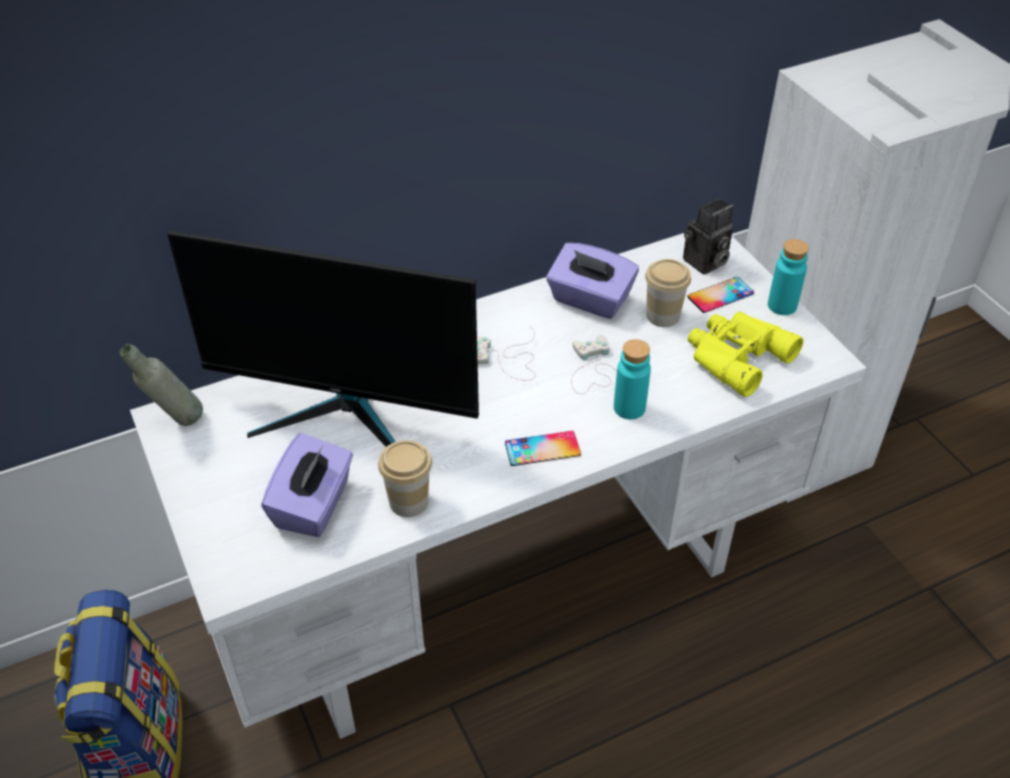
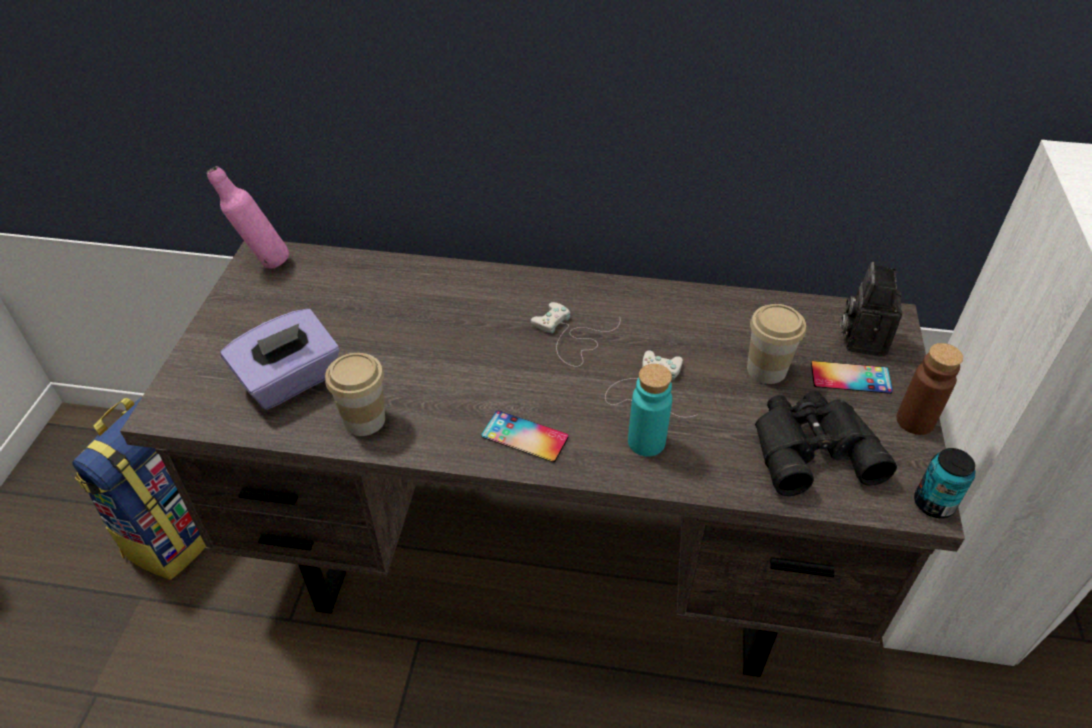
camera: 35 degrees right, 0 degrees up
grey bottle [120,344,203,426] -> pink bottle [207,166,289,269]
white desk [130,233,866,739] -> brown desk [120,241,965,677]
monitor [167,231,479,447] -> none
purple tissue box [546,243,639,319] -> none
camera [683,198,734,274] -> camera turned 105 degrees clockwise [840,262,902,357]
yellow binoculars [688,312,803,397] -> black binoculars [755,391,897,496]
turquoise bottle [768,239,809,315] -> brown bottle [896,343,963,435]
none -> can [914,448,976,518]

